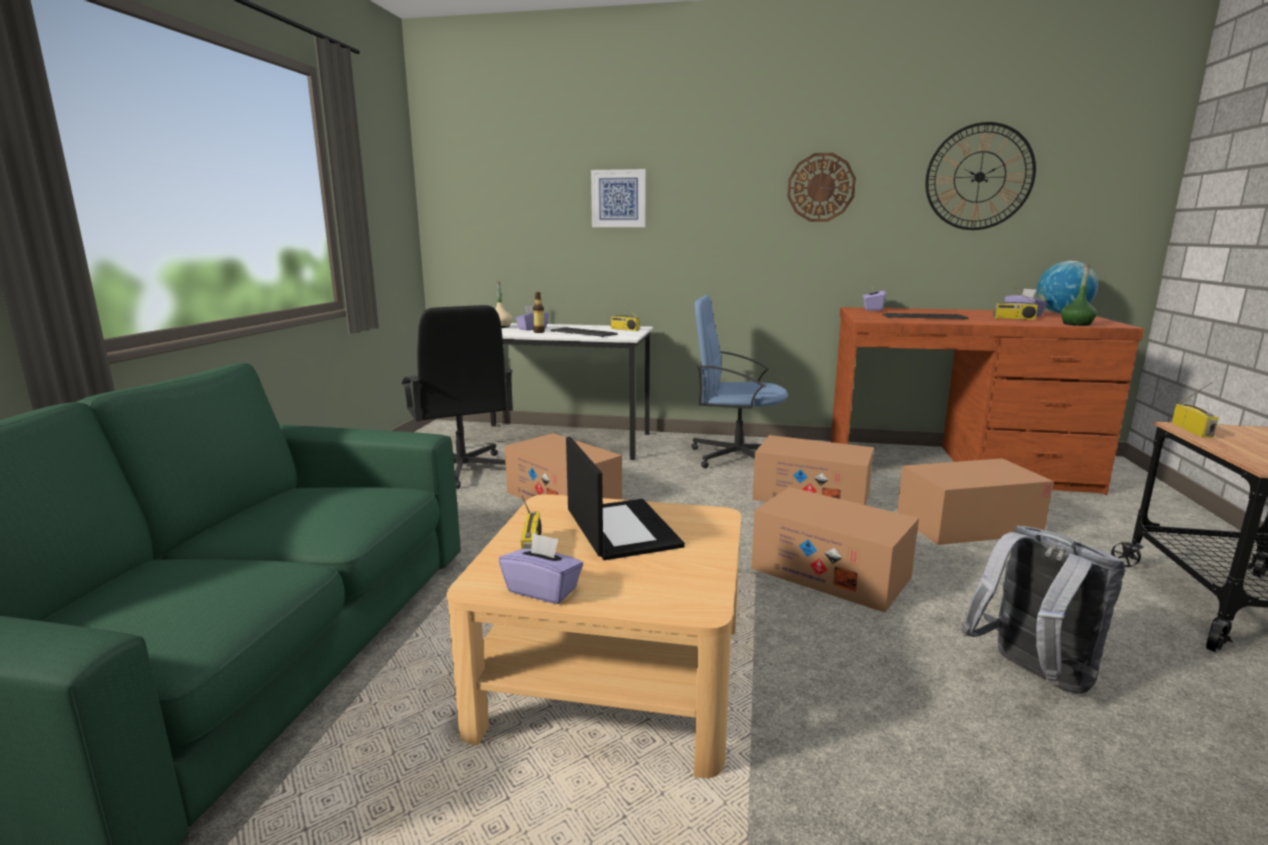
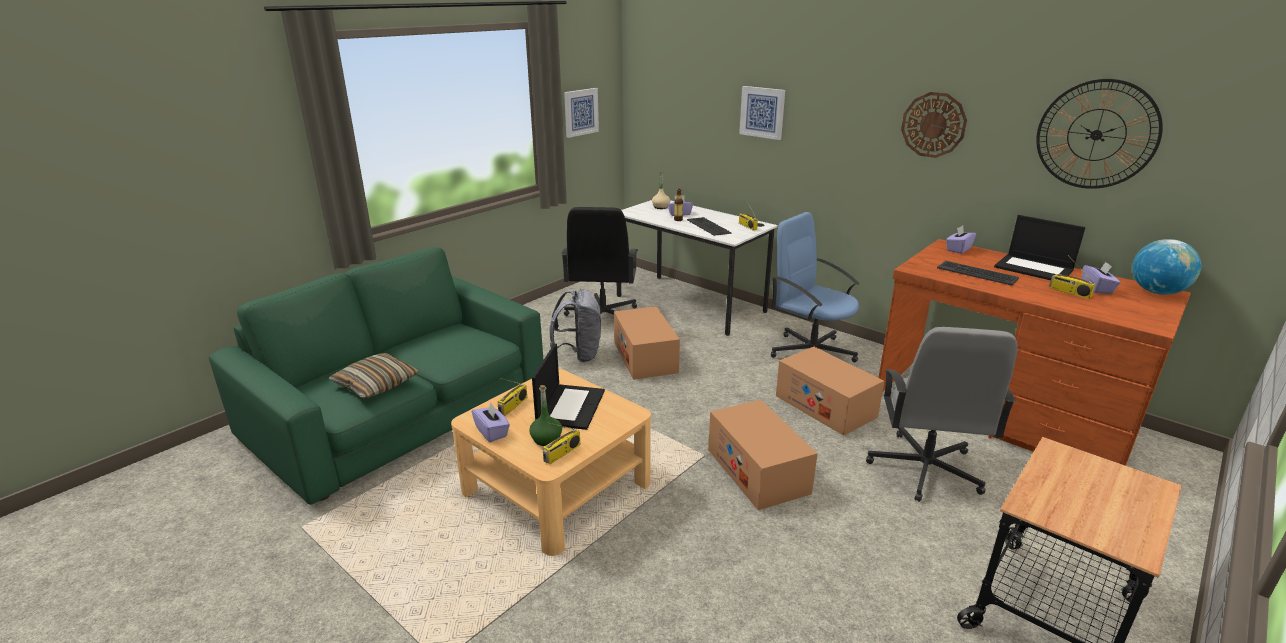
camera: 30 degrees right, 10 degrees up
cardboard box [897,458,1054,545] -> grey office chair [866,327,1018,502]
grey backpack [961,525,1126,694] -> grey backpack moved to [549,289,601,362]
green bottle [1061,265,1097,326] -> green bottle moved to [529,385,562,446]
radio [1172,383,1219,438] -> radio moved to [543,422,580,464]
none -> pillow [329,353,419,399]
none -> picture [564,88,599,138]
none -> laptop [994,215,1085,280]

